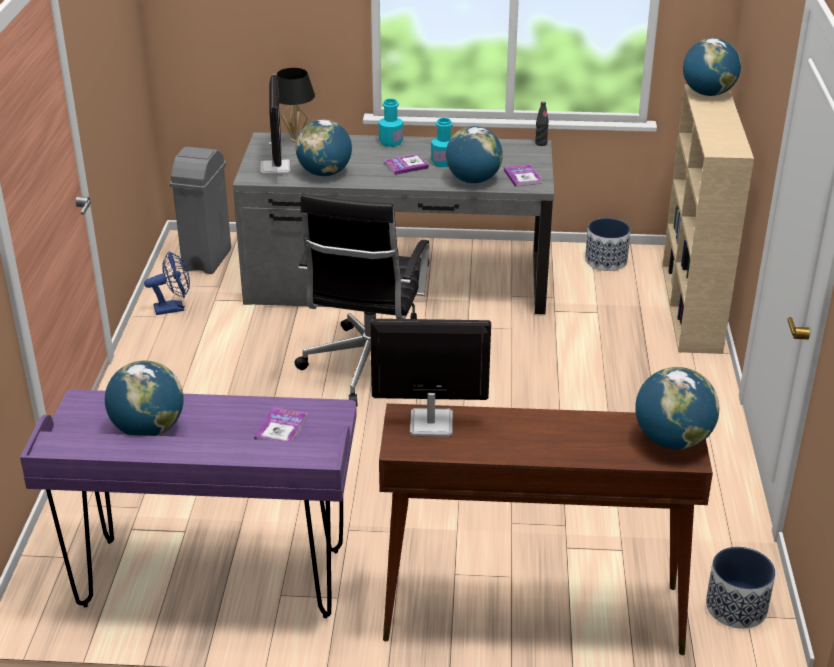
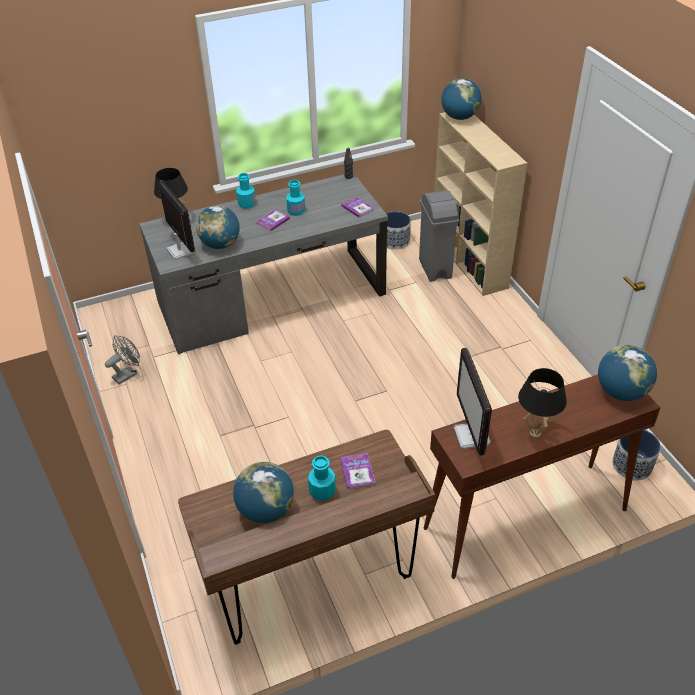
camera: 25 degrees left, 10 degrees up
purple desk [20,390,357,618] -> brown desk [178,430,435,644]
blue fan [144,251,190,315] -> grey fan [105,335,140,384]
grey trash can [170,147,231,274] -> grey trash can moved to [419,190,459,282]
black office chair [295,194,429,407] -> none
monitor [370,319,491,437] -> monitor turned 75 degrees counterclockwise [454,348,492,456]
globe [446,126,503,183] -> none
none -> turquoise bottle [308,455,336,501]
none -> black table lamp [518,368,567,438]

